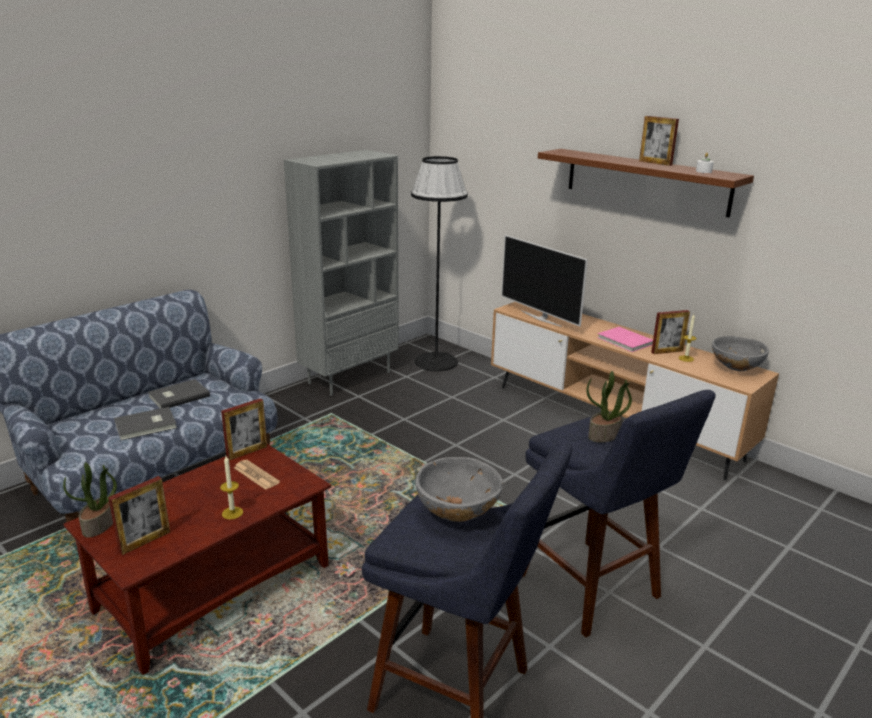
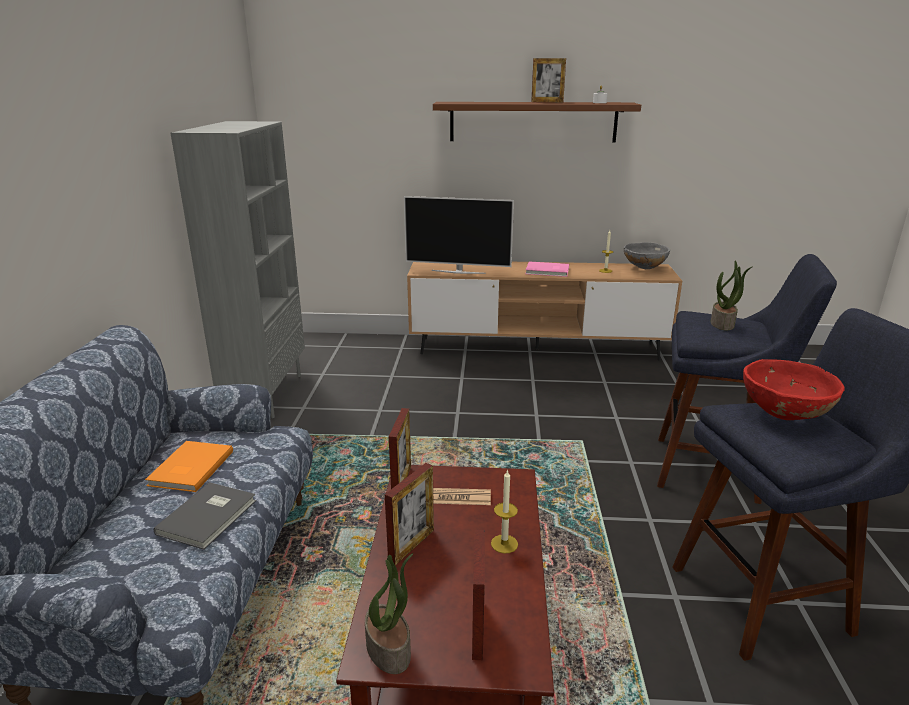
camera: 40 degrees left, 0 degrees up
grey book [148,379,210,408] -> orange book [145,441,233,492]
black floor lamp [411,156,468,371] -> none
grey bowl [415,457,503,522] -> red bowl [743,359,845,420]
picture frame [651,310,690,354] -> picture frame moved to [385,463,434,566]

